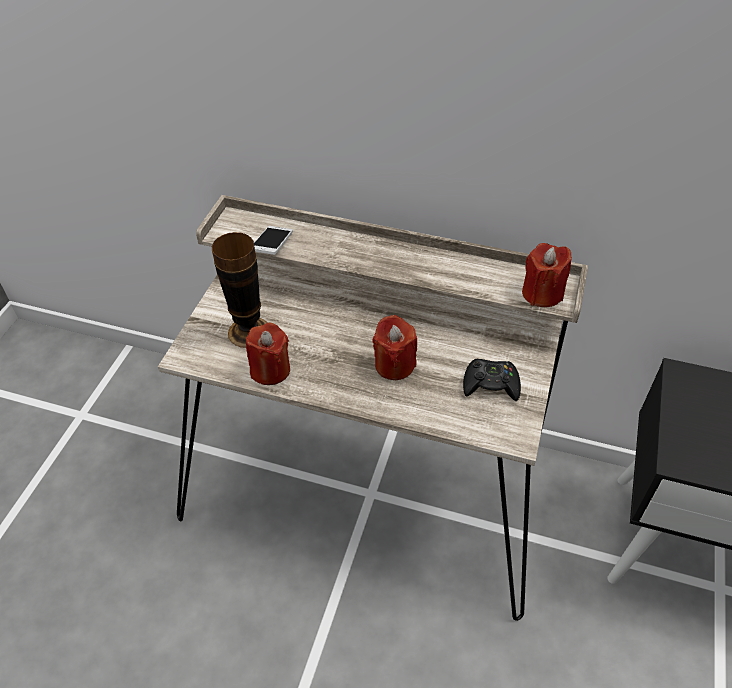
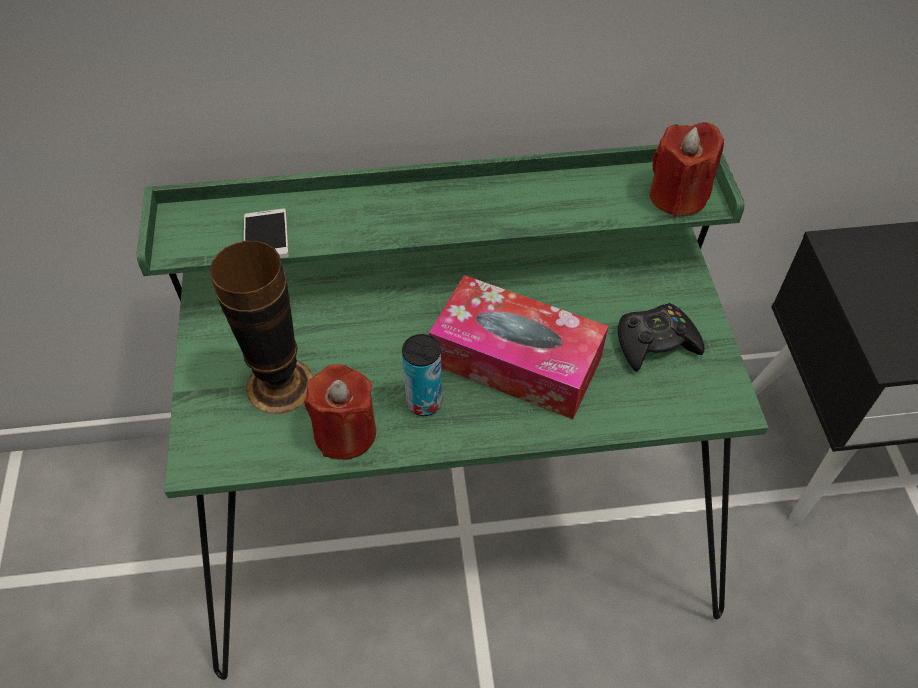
camera: 25 degrees left, 5 degrees up
beige desk [158,195,588,621] -> green desk [137,144,768,680]
red candle [372,315,417,380] -> tissue box [429,275,608,419]
none -> can [402,334,442,416]

